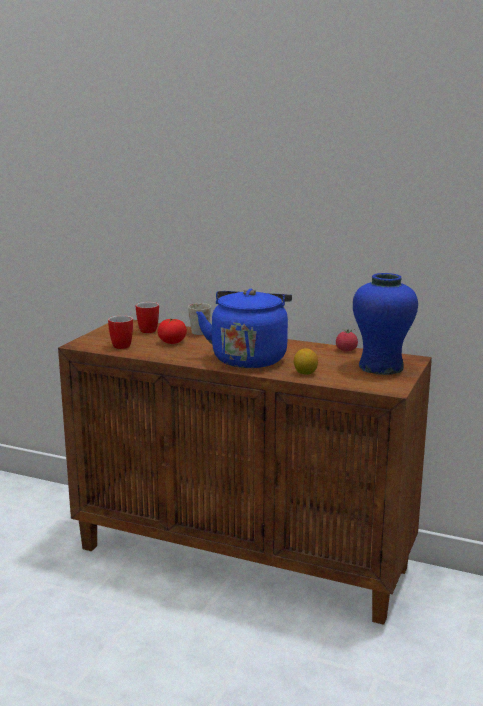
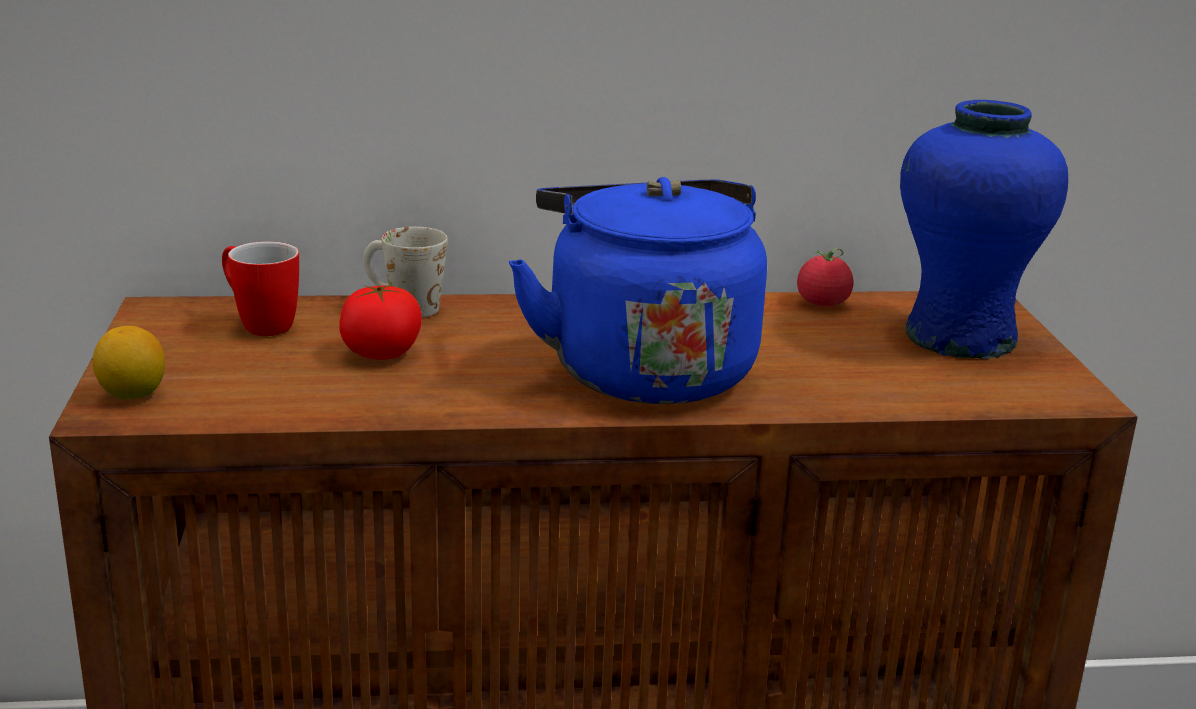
camera: 30 degrees left, 5 degrees up
mug [108,315,133,349] -> none
lemon [294,348,318,374] -> lemon moved to [93,326,165,400]

